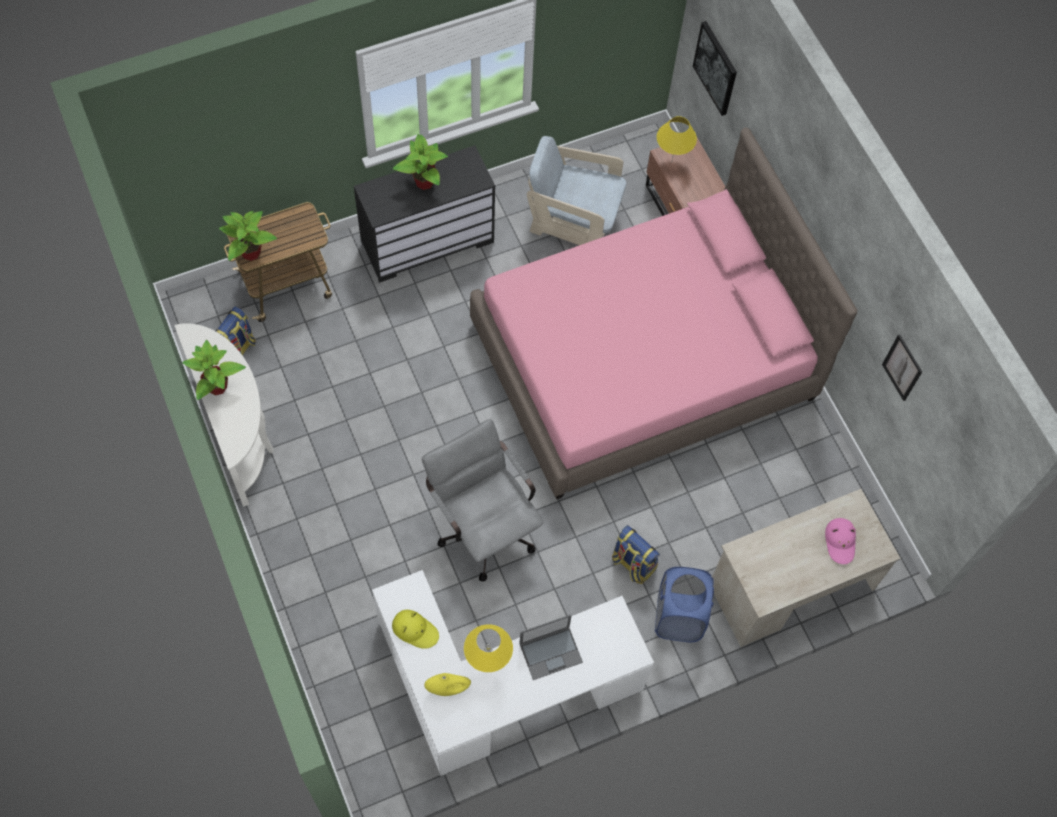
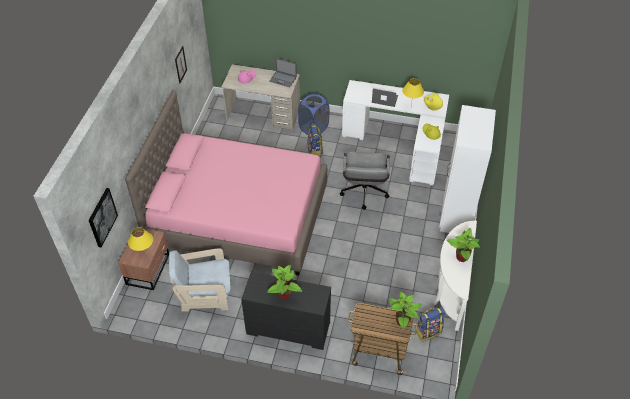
camera: 140 degrees left, 15 degrees down
beige armchair [527,136,626,245] -> beige armchair turned 120 degrees clockwise [169,248,231,312]
none -> laptop [269,58,297,87]
none -> white wardrobe [439,105,496,233]

